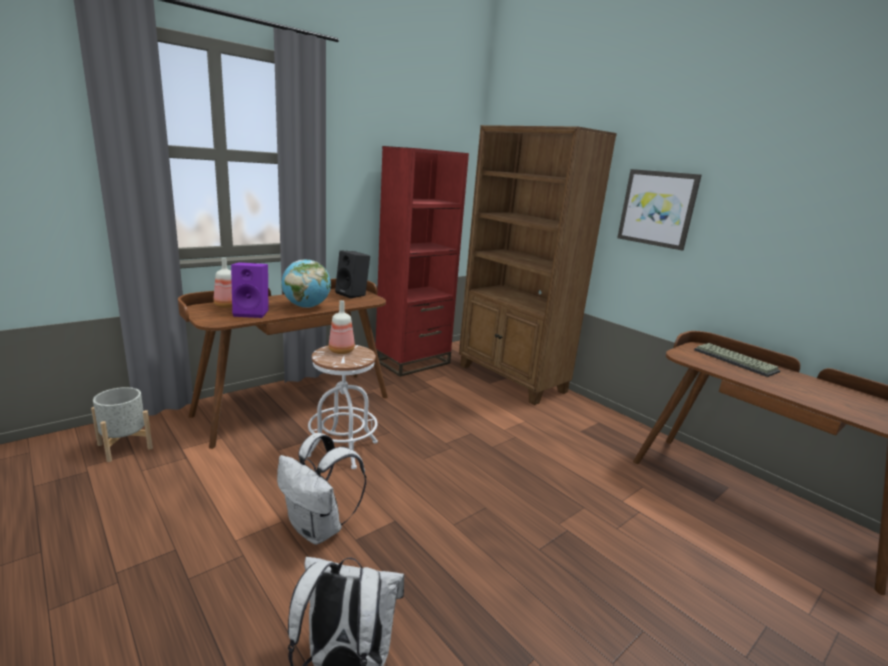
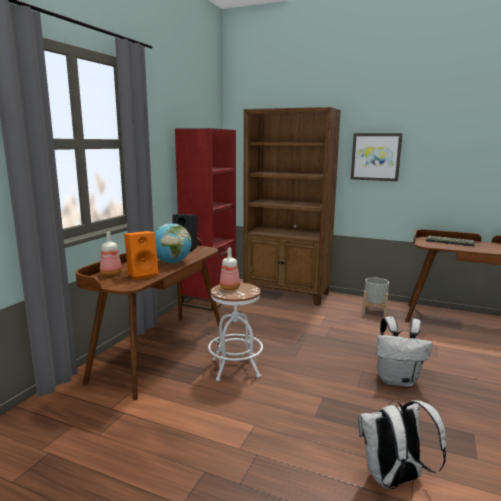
camera: 25 degrees left, 5 degrees down
grey planter [91,387,153,462] -> grey planter moved to [362,278,389,317]
purple speaker [231,262,268,318] -> orange speaker [124,231,158,280]
white backpack [277,433,366,545] -> white backpack moved to [376,316,433,387]

